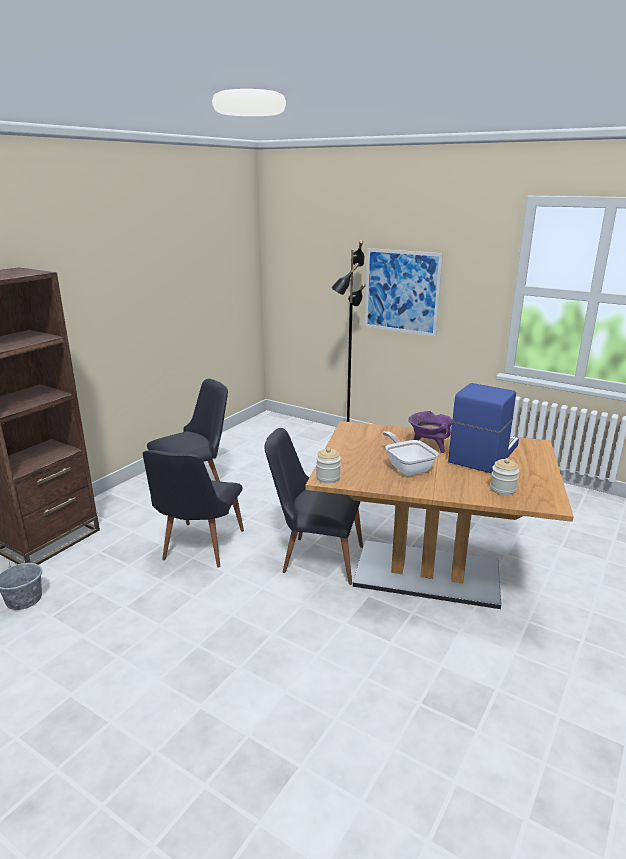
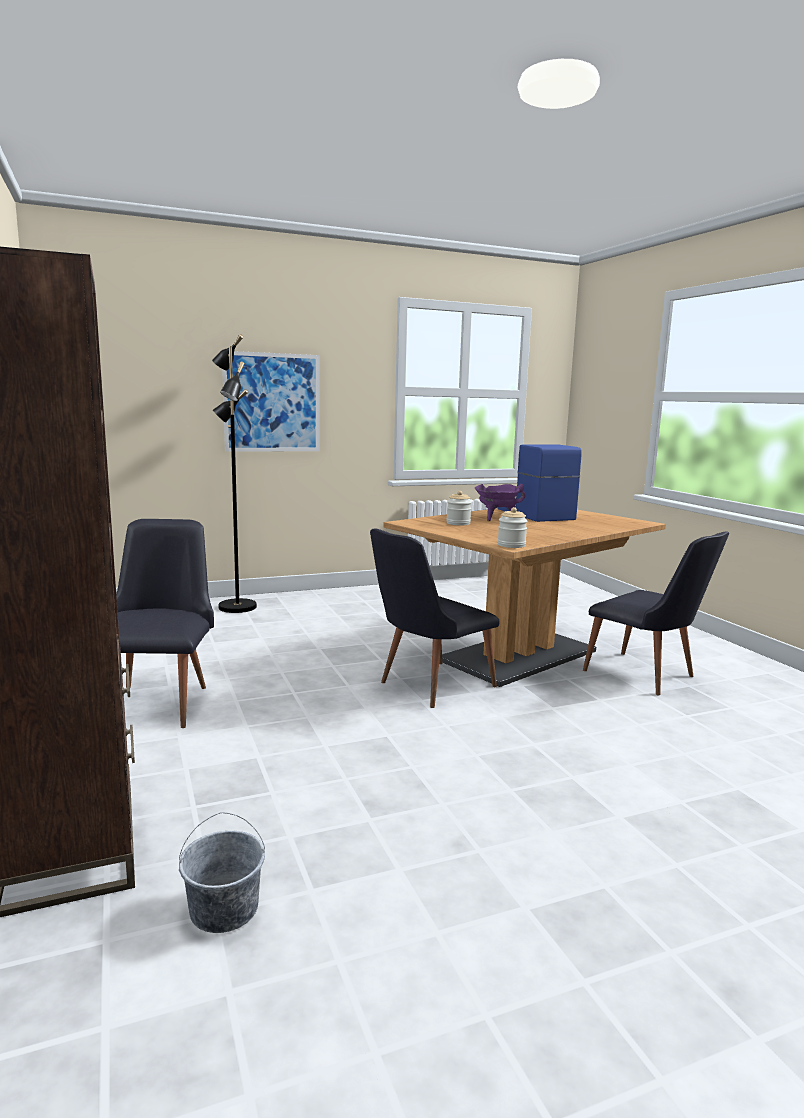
camera: 55 degrees left, 10 degrees down
black chair [143,450,244,567] -> black chair moved to [583,531,729,695]
frying pan [383,431,439,476] -> none
jar [490,458,519,495] -> jar moved to [446,491,472,525]

